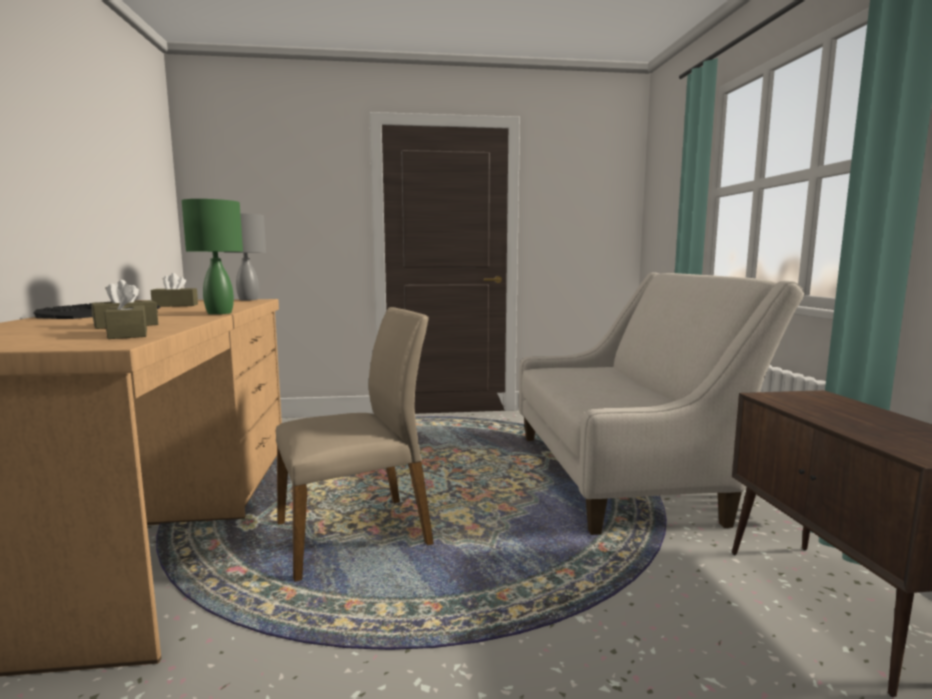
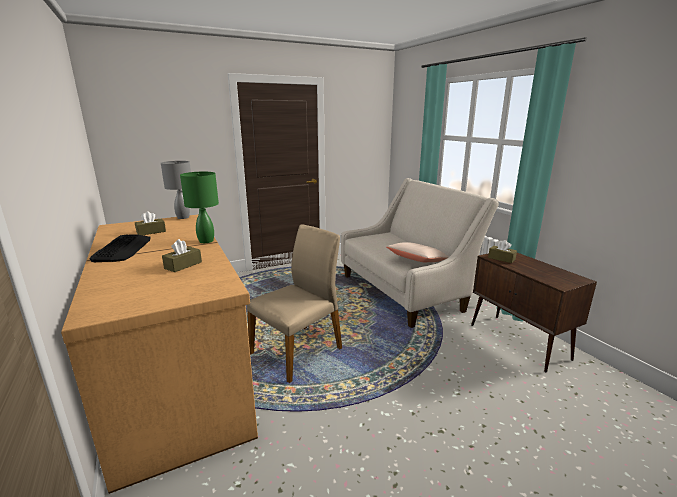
camera: 20 degrees left, 10 degrees up
brown tissue box [104,283,147,339] -> brown tissue box moved to [488,240,517,263]
none -> beige pillow [386,242,449,262]

